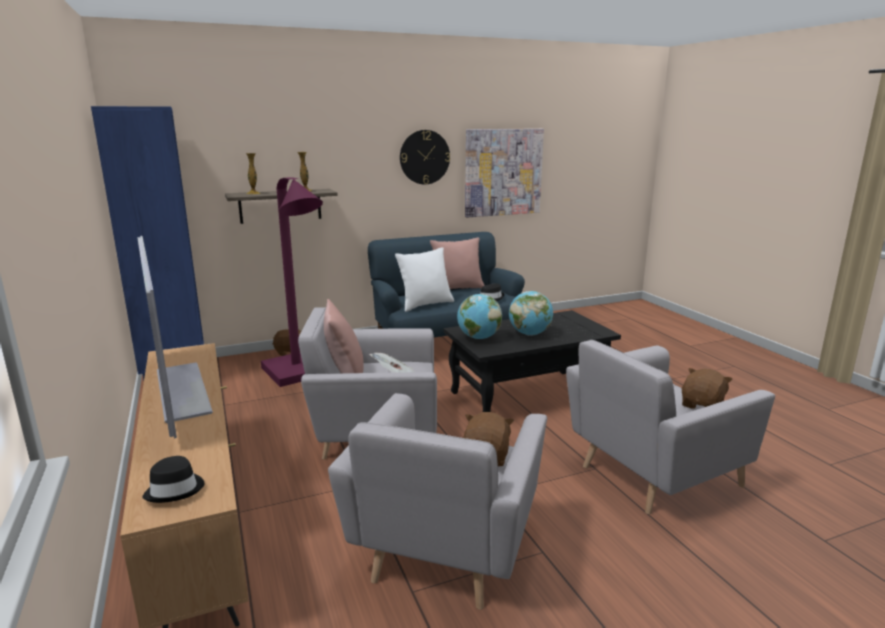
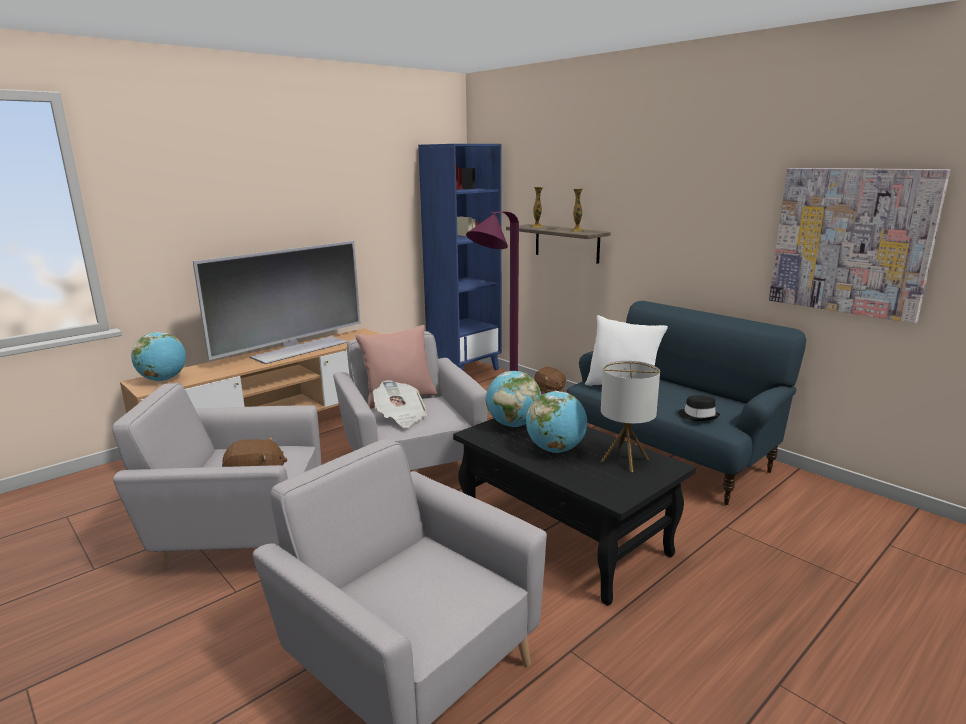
camera: 70 degrees right, 0 degrees up
black hat [142,456,204,503] -> globe [131,332,186,381]
wall clock [400,130,450,185] -> none
pink pillow [430,237,485,289] -> none
brown plush toy [682,368,733,409] -> none
none -> table lamp [601,361,660,472]

